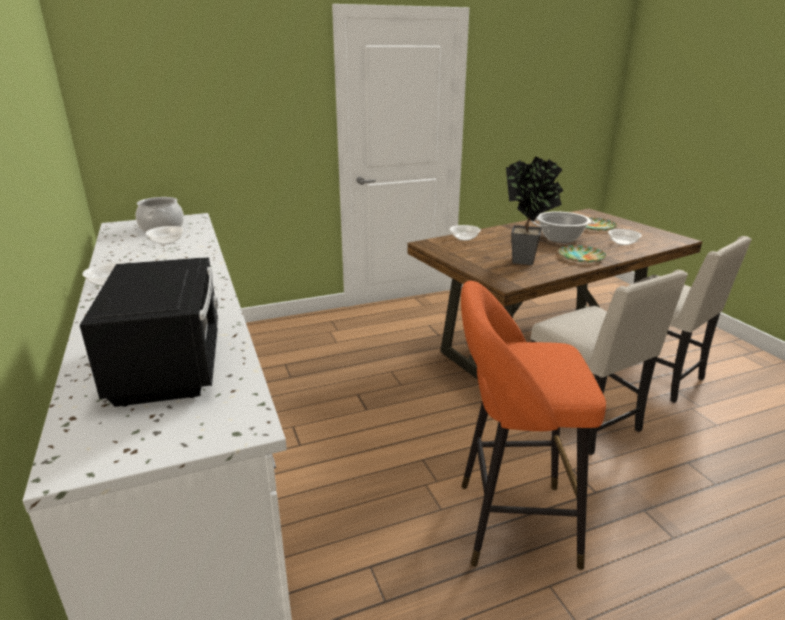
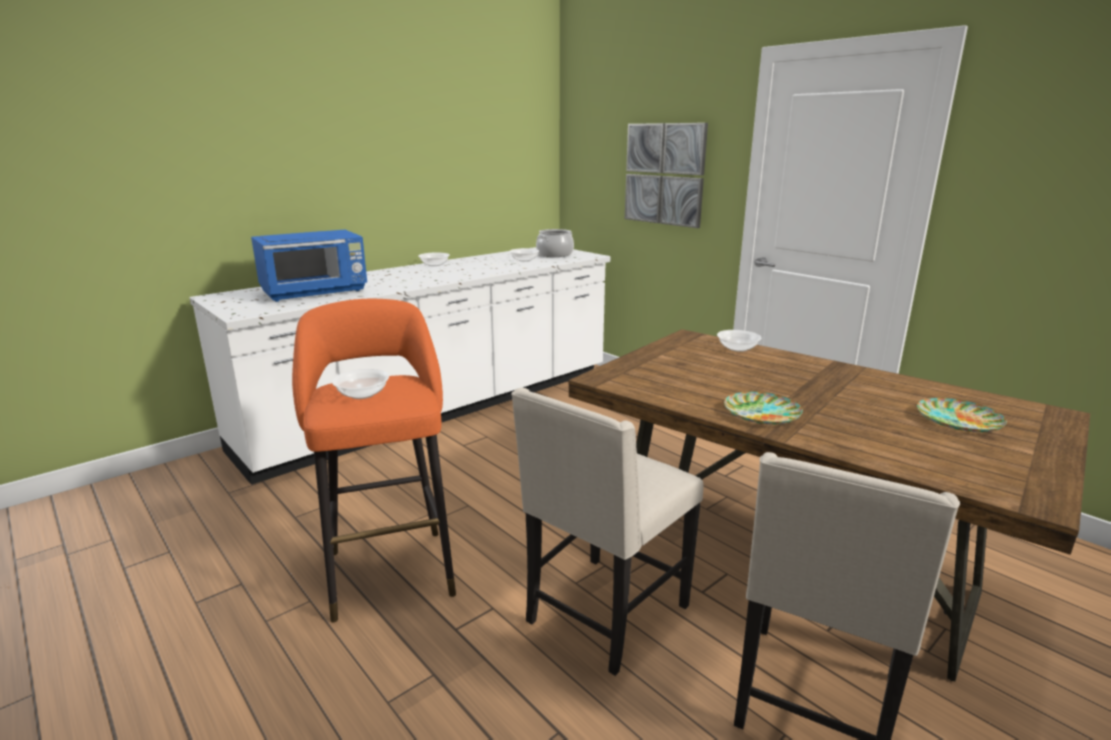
camera: 70 degrees right, 5 degrees down
black microwave [80,257,218,407] -> blue microwave [251,230,367,302]
potted plant [506,156,563,265] -> none
cooking pot [531,212,595,243] -> none
bowl [608,229,642,245] -> bowl moved to [332,369,389,399]
none -> picture [625,123,708,228]

